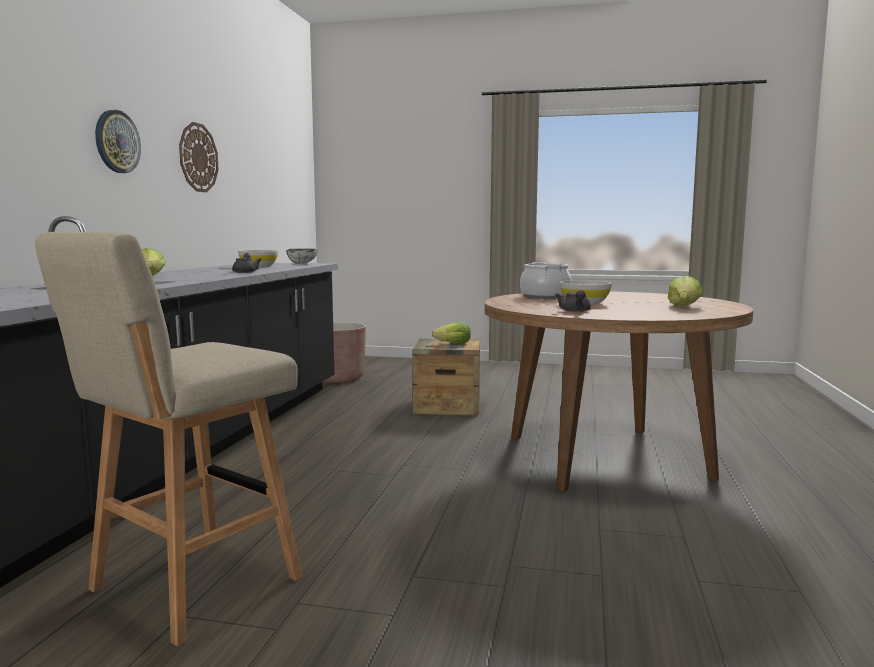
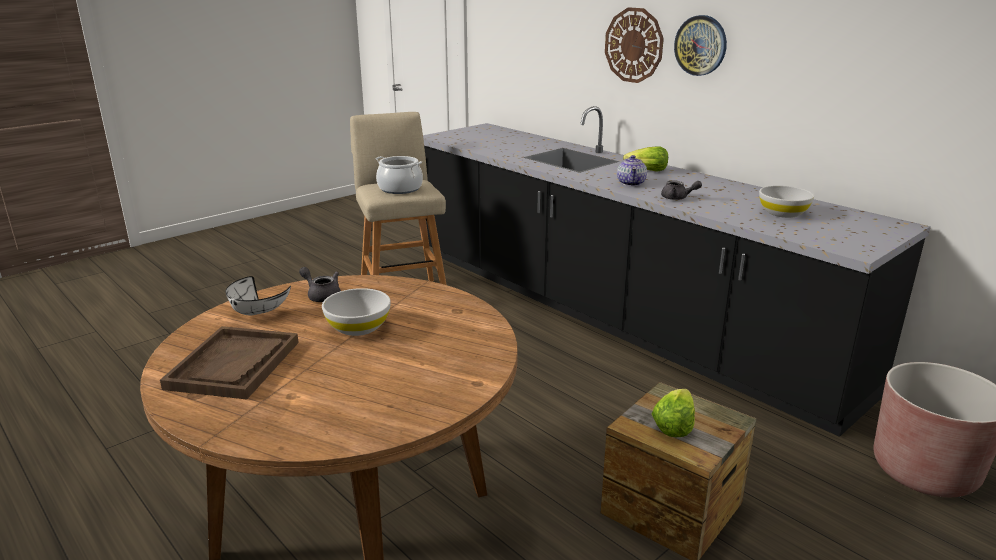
camera: 125 degrees right, 15 degrees up
wall clock [179,122,219,192] -> wall clock moved to [605,7,664,83]
white bowl [286,249,318,264] -> white bowl moved to [225,276,291,316]
cooking pot [520,262,572,299] -> cooking pot moved to [376,156,423,194]
lettuce [668,276,703,306] -> brown tray [160,326,299,399]
none -> teapot [617,155,647,186]

